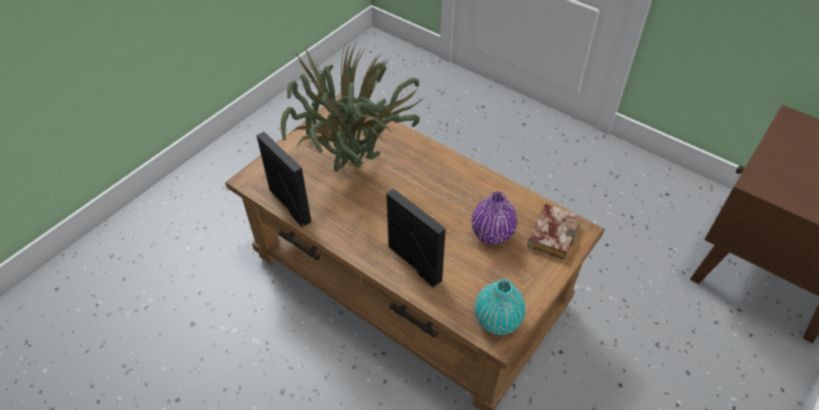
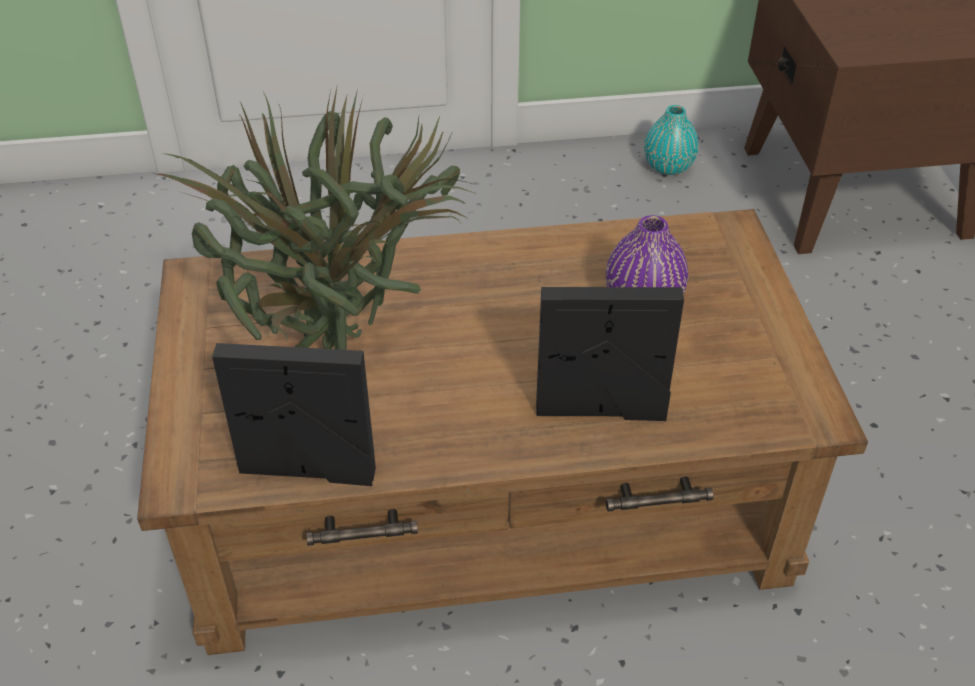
camera: 45 degrees left, 5 degrees down
turquoise vase [475,279,526,335] -> turquoise vase moved to [644,105,699,175]
book [527,203,581,260] -> none

